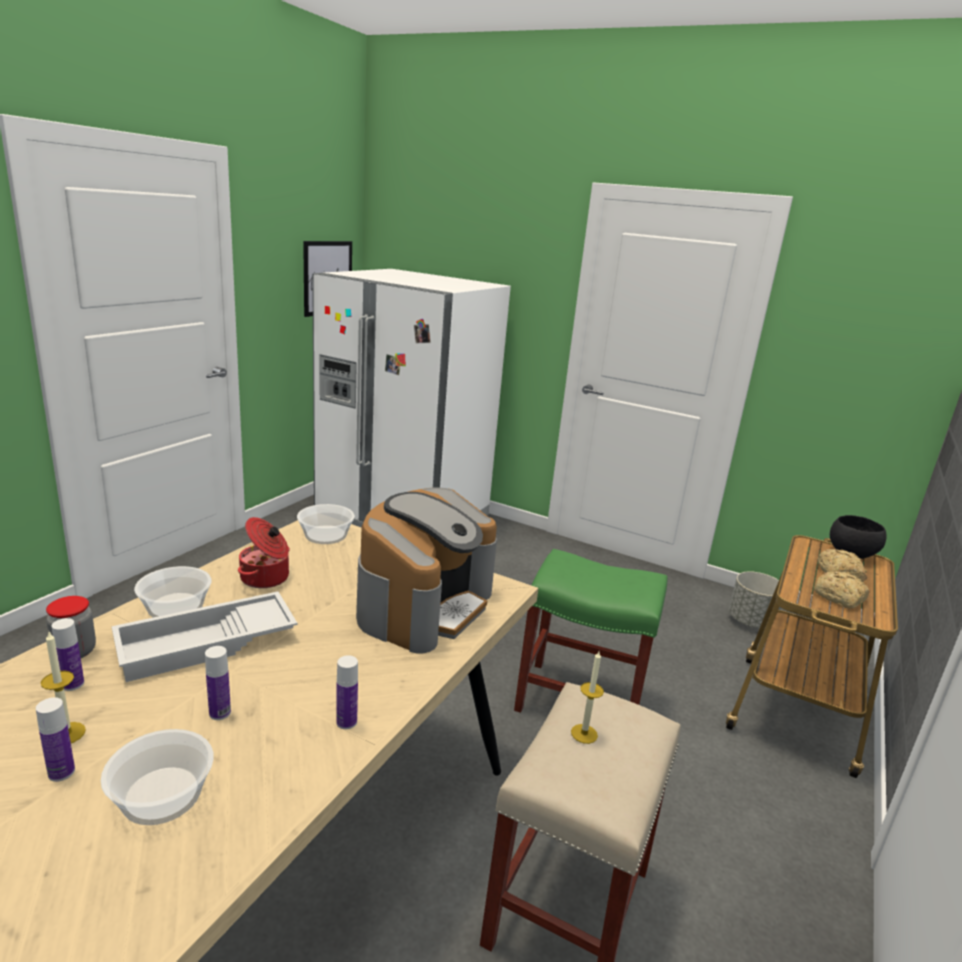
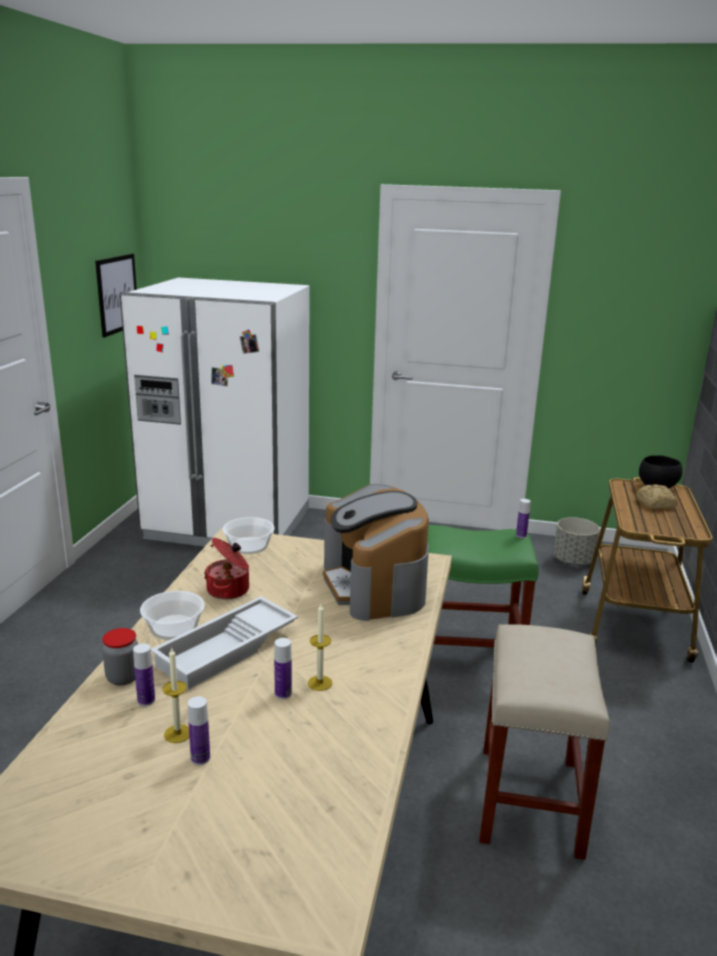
camera: 15 degrees left, 0 degrees up
bowl [101,729,214,825] -> none
bottle [336,655,358,729] -> bottle moved to [516,499,531,538]
coffee machine [356,487,497,653] -> coffee machine turned 150 degrees clockwise [323,484,429,621]
candle [571,651,604,744] -> candle moved to [308,604,332,691]
bread [814,571,869,609] -> none

